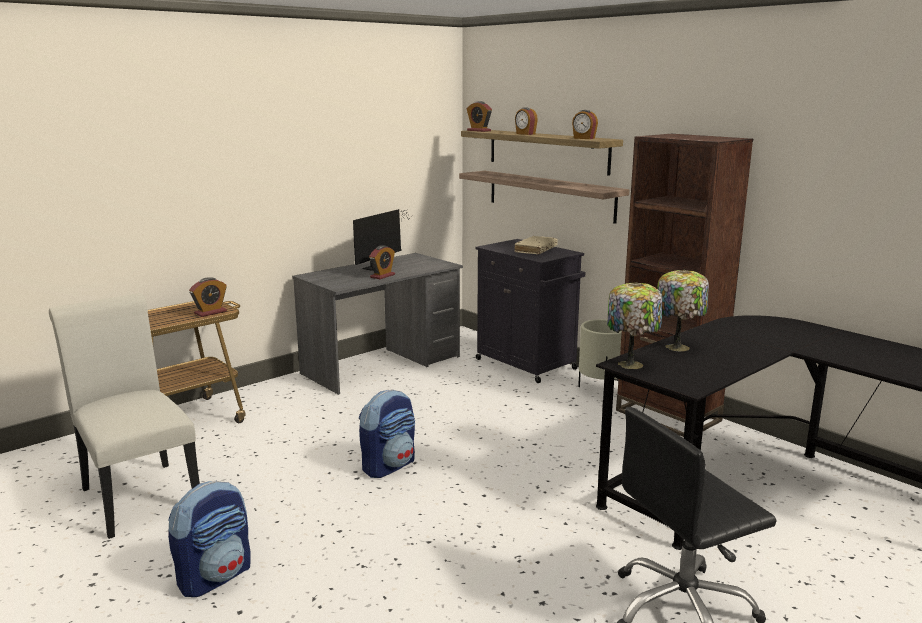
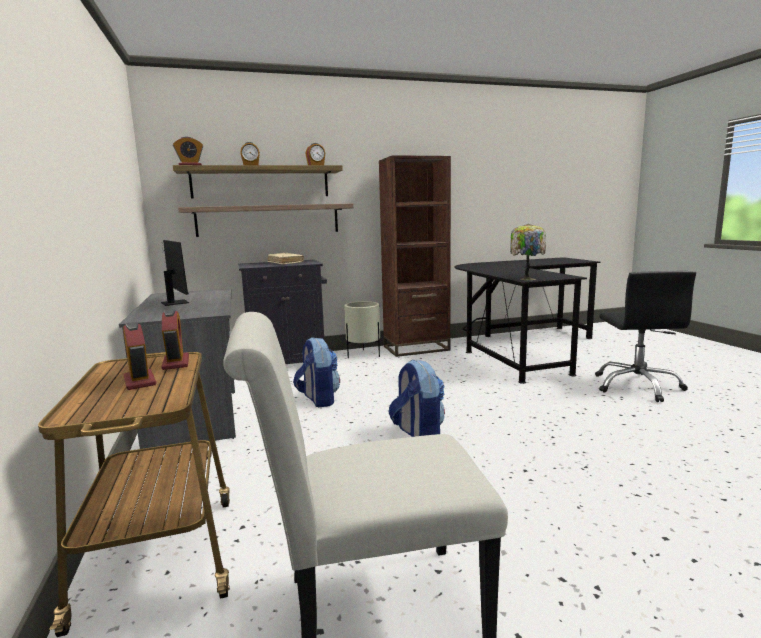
camera: 65 degrees left, 5 degrees down
backpack [168,480,251,597] -> backpack moved to [293,337,340,407]
alarm clock [369,245,395,279] -> alarm clock moved to [123,322,156,390]
table lamp [657,270,709,351] -> none

